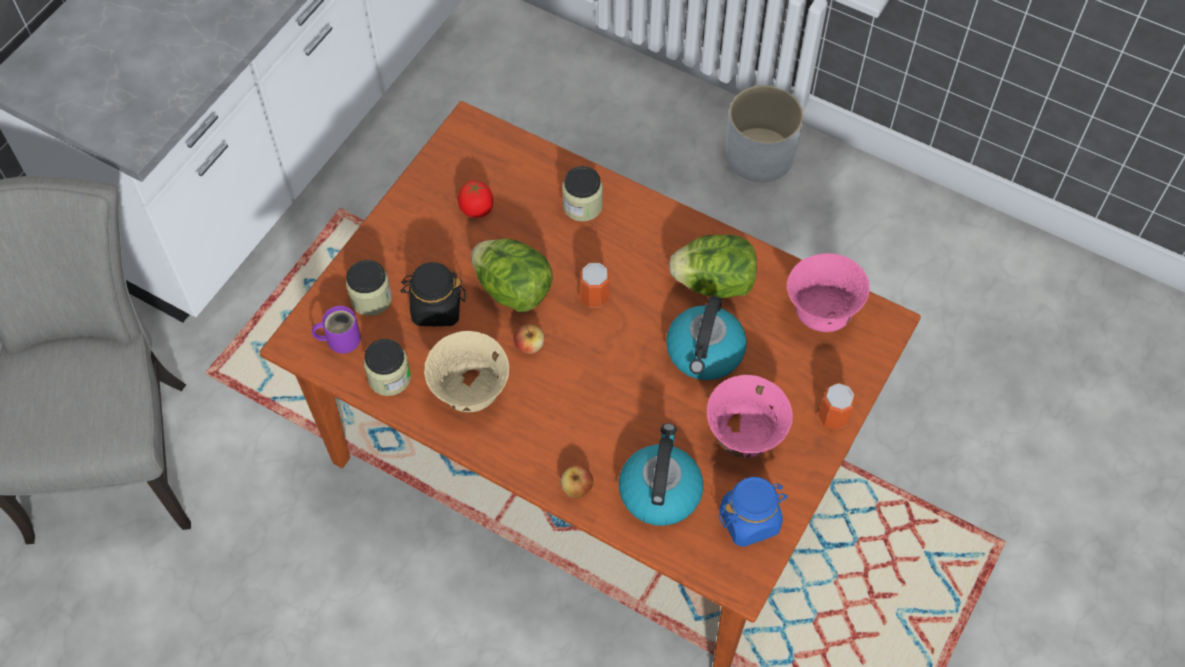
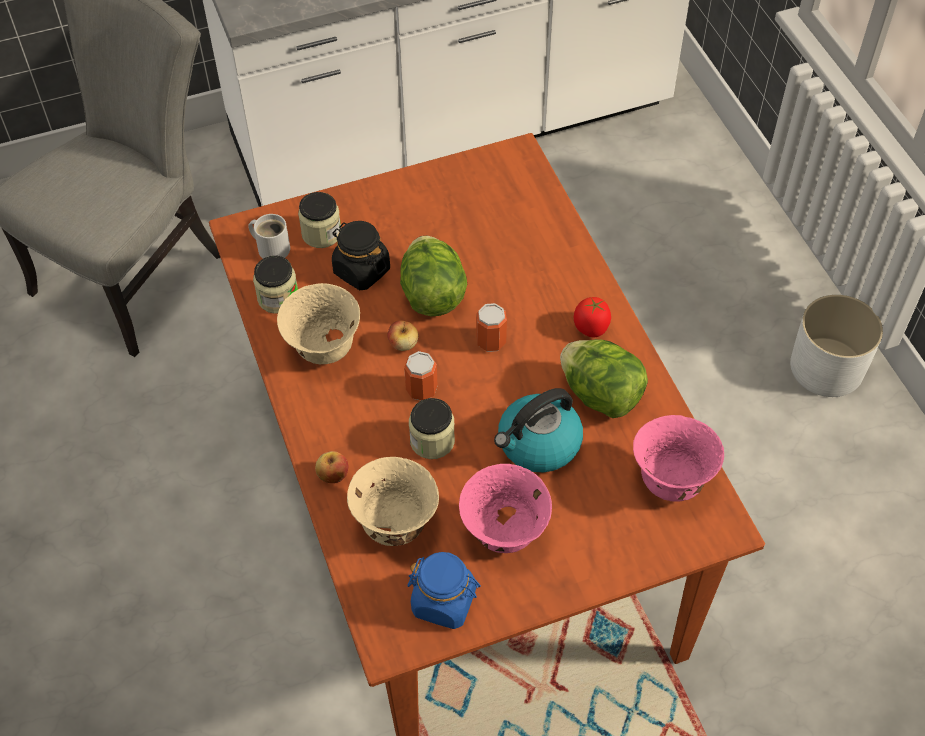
camera: 40 degrees right, 5 degrees down
purple mug [312,306,361,354] -> white mug [248,214,290,259]
tomato [458,180,493,218] -> tomato moved to [574,297,611,337]
jar [562,166,603,222] -> jar moved to [409,398,455,459]
kettle [619,423,703,526] -> beige bowl [347,457,439,546]
can [818,383,856,430] -> can moved to [404,351,438,401]

